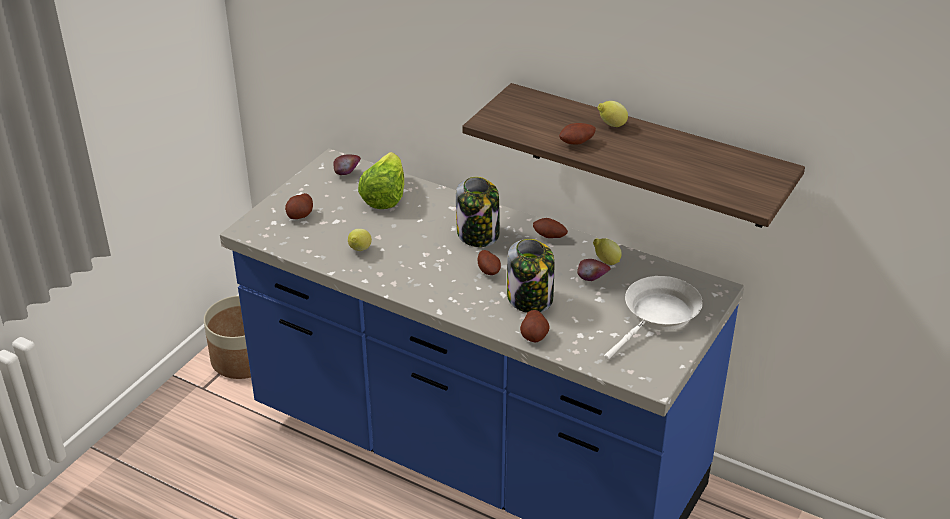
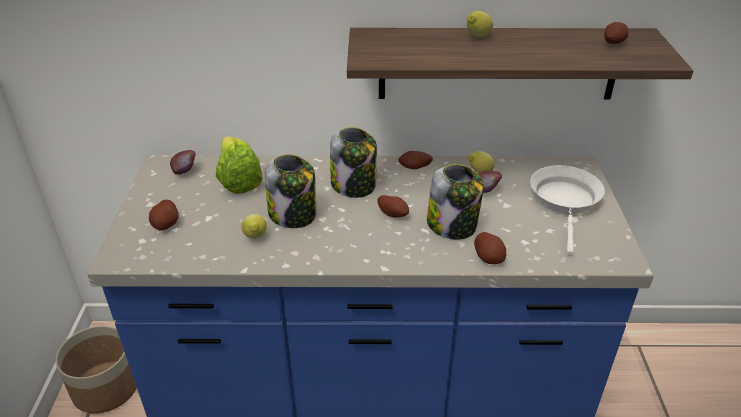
camera: 30 degrees left, 0 degrees up
potato [559,123,596,145] -> potato moved to [604,22,629,44]
none -> jar [265,154,316,228]

